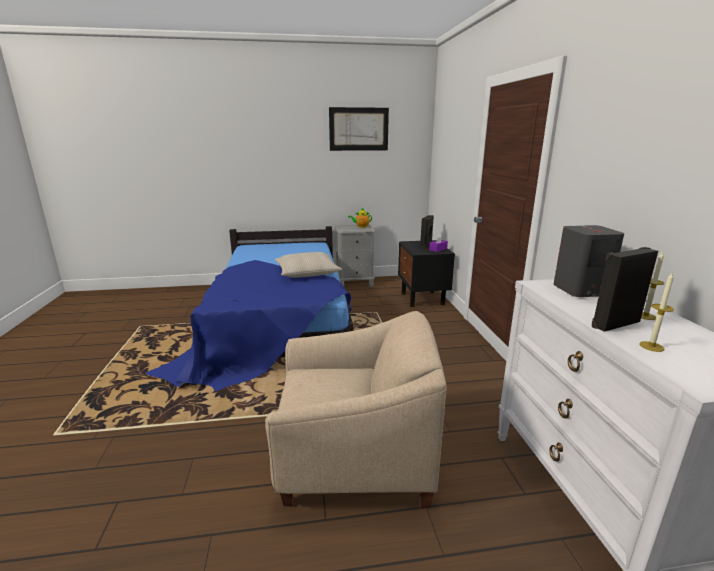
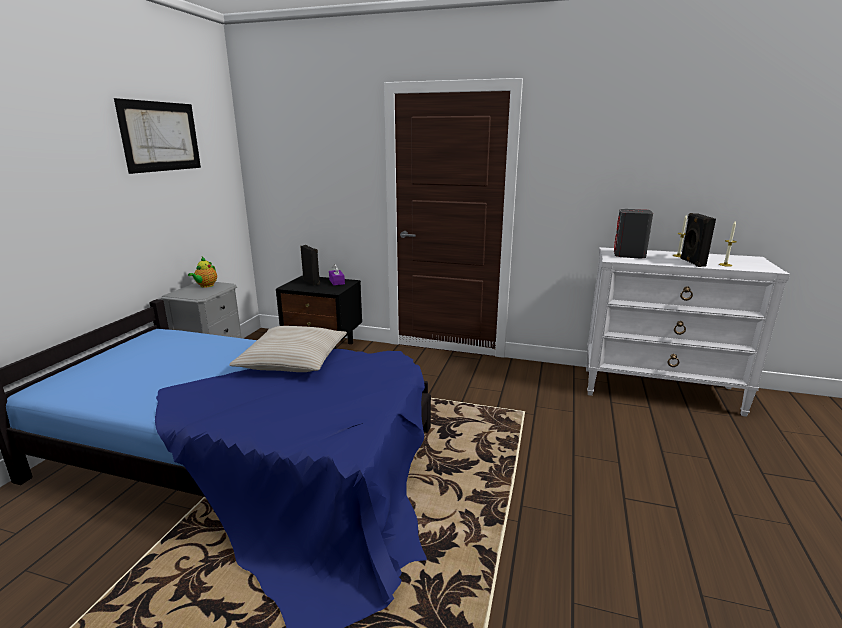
camera: 65 degrees left, 0 degrees up
beige armchair [265,311,447,508] -> none

